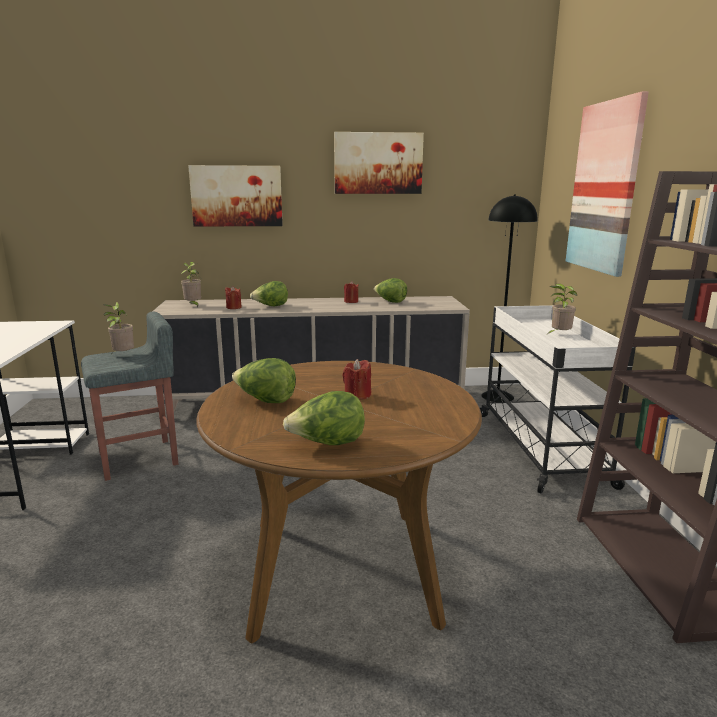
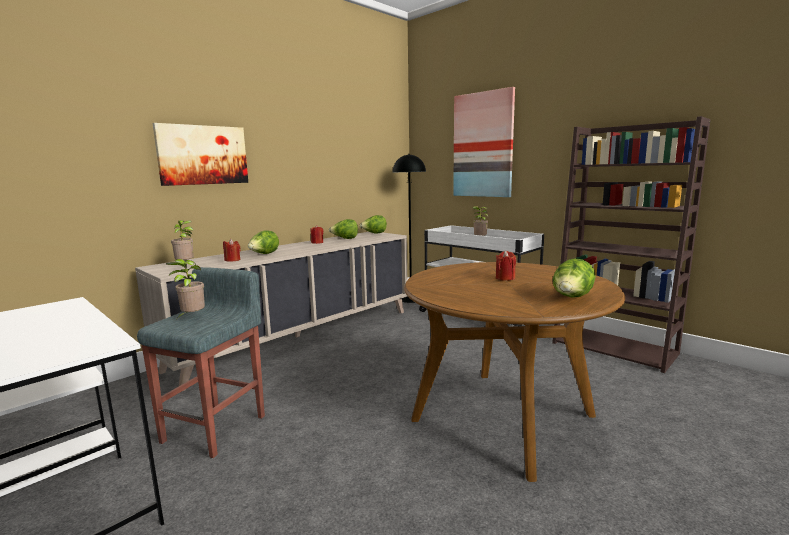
camera: 40 degrees left, 5 degrees down
lettuce [232,358,296,403] -> lettuce moved to [360,215,387,234]
picture [334,132,424,194] -> none

